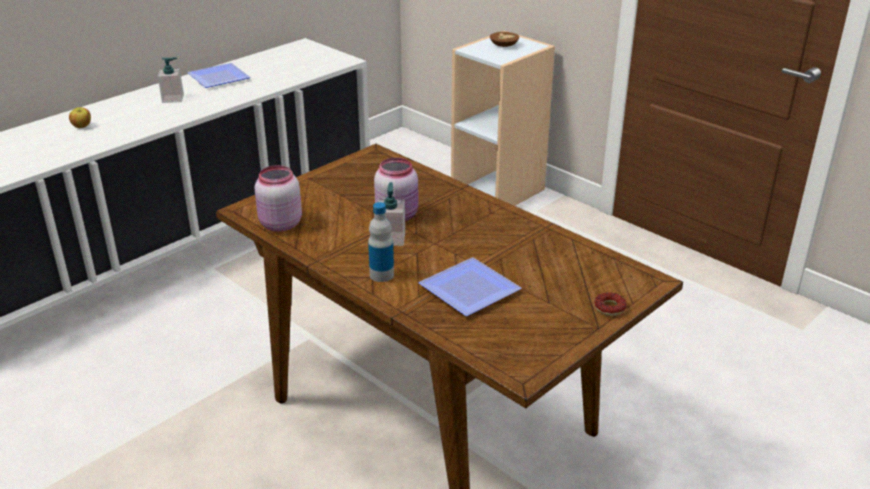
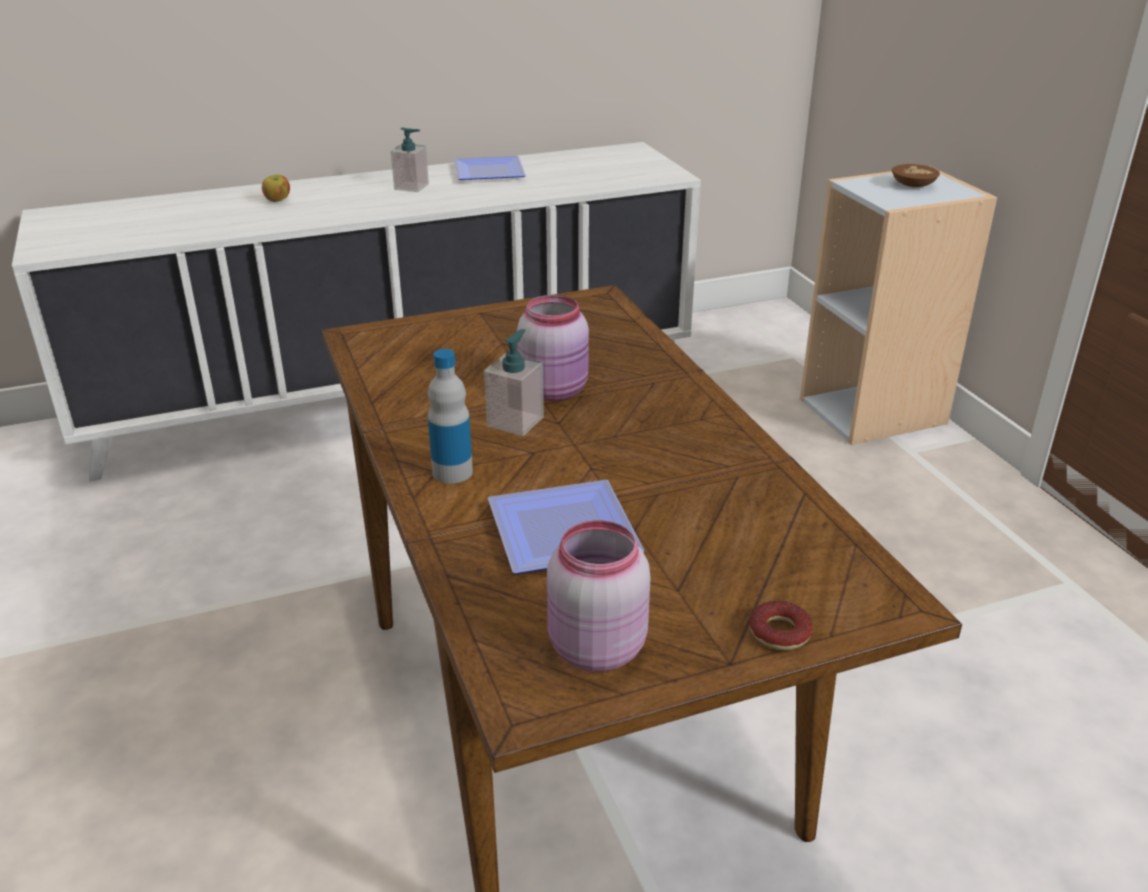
camera: 25 degrees right, 0 degrees up
pink jar [255,165,302,232] -> pink jar moved to [547,520,650,672]

